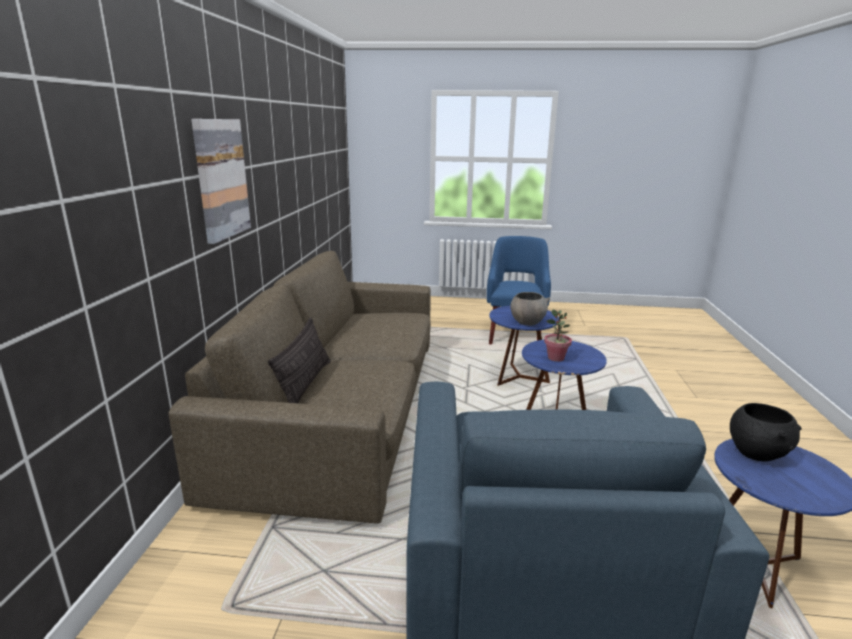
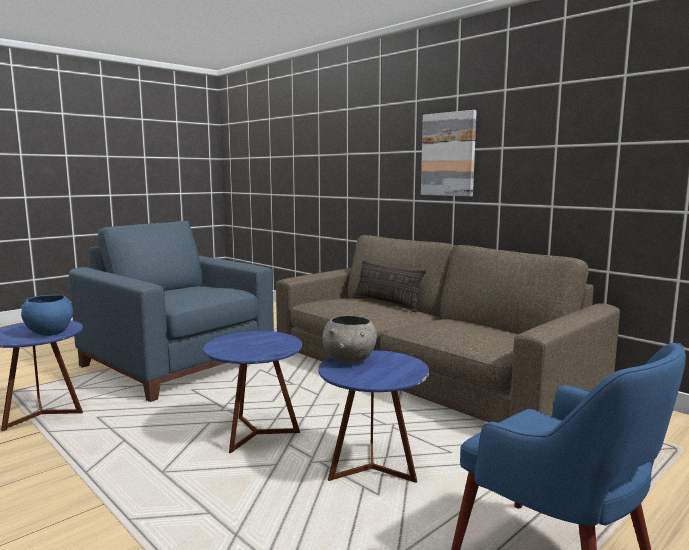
camera: 130 degrees right, 10 degrees down
potted plant [544,310,572,362] -> none
black bowl [730,403,802,462] -> blue bowl [21,295,73,336]

